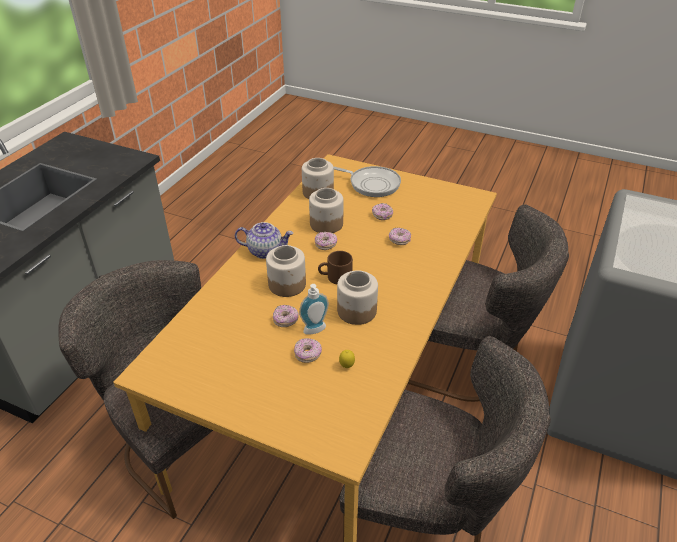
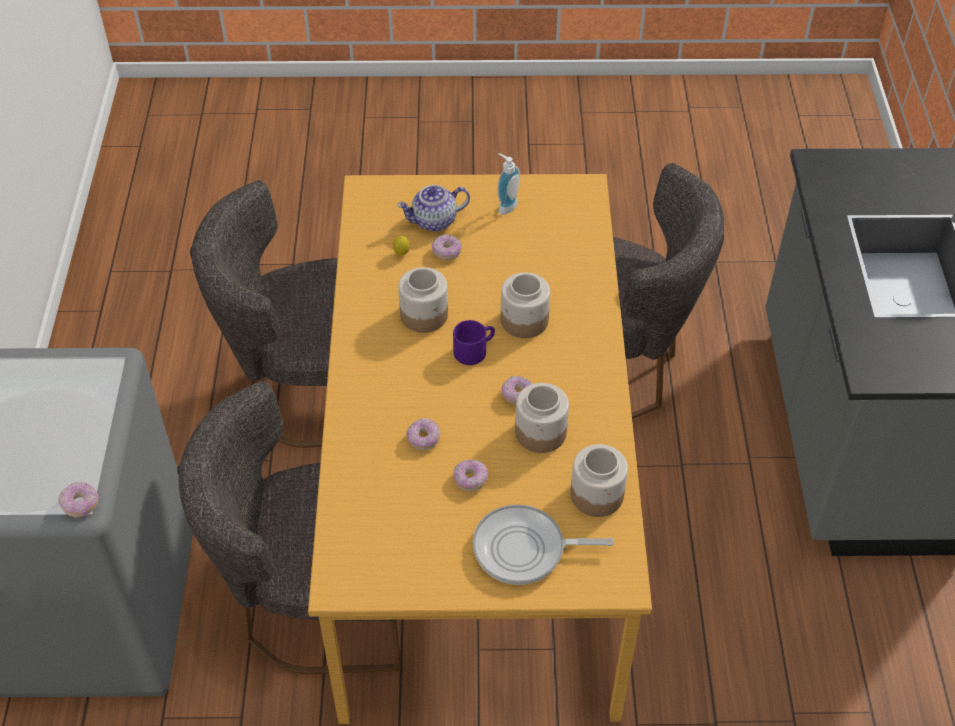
camera: 155 degrees right, 10 degrees up
teapot [235,222,293,259] -> teapot moved to [397,185,470,232]
donut [273,305,299,327] -> donut moved to [58,481,98,517]
soap dispenser [299,284,329,335] -> soap dispenser moved to [497,153,520,215]
brown mug [318,251,353,284] -> purple mug [453,320,495,365]

